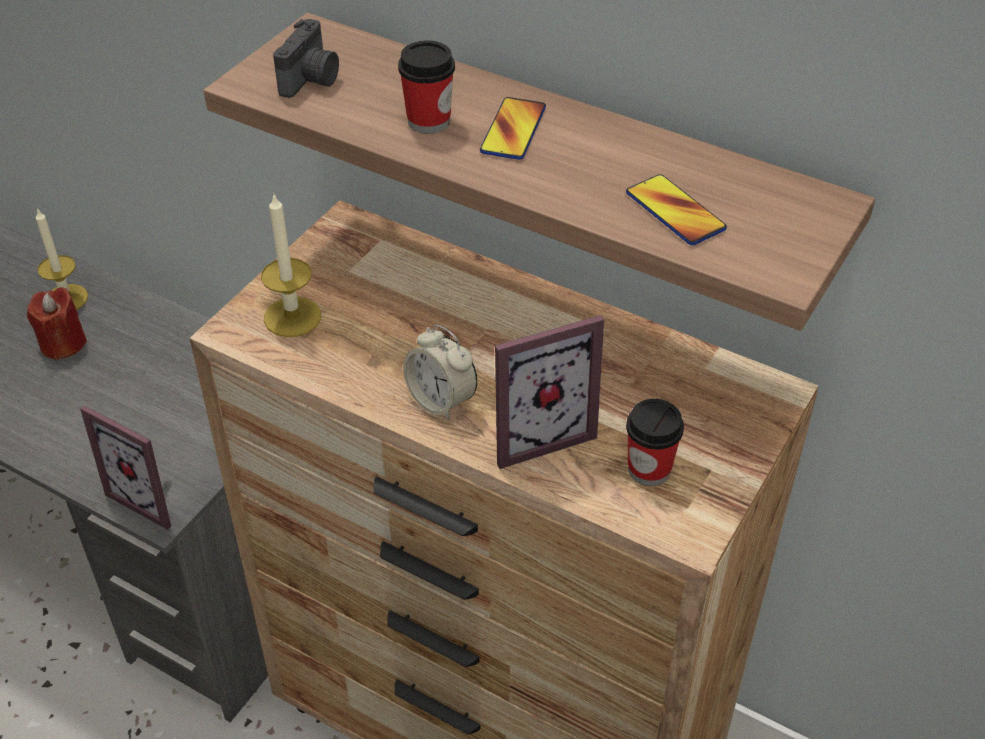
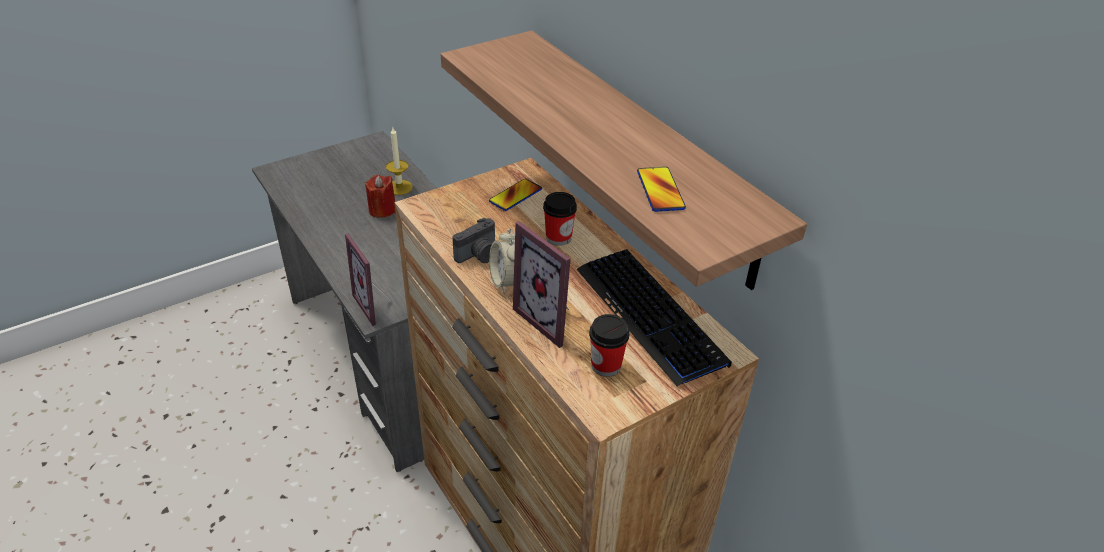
camera: 25 degrees right, 5 degrees down
candle [261,193,321,337] -> none
camera [273,19,339,98] -> camera moved to [452,217,495,263]
cup [398,41,455,134] -> cup moved to [543,192,577,246]
phone [480,97,546,160] -> phone moved to [489,179,542,211]
picture frame [495,315,604,469] -> picture frame turned 45 degrees clockwise [513,221,571,348]
none -> keyboard [576,249,732,386]

